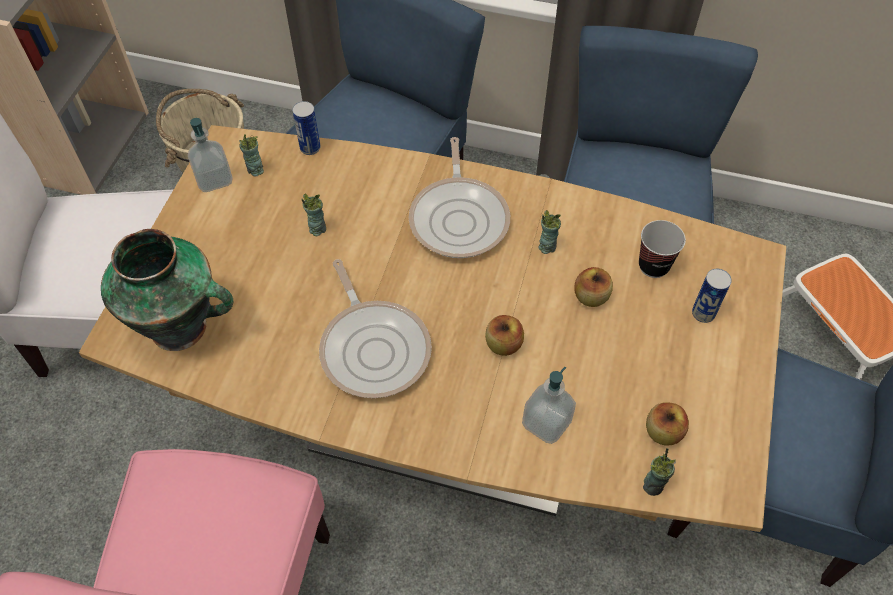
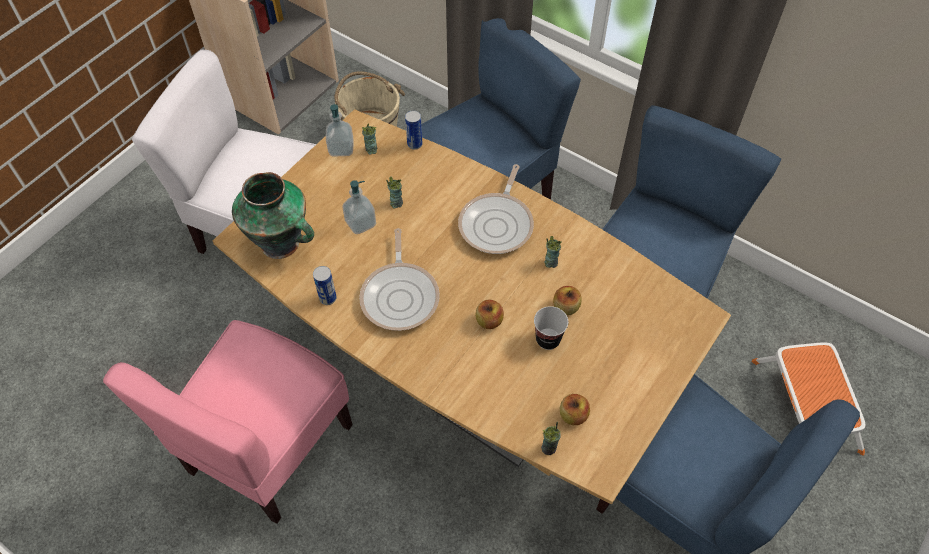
camera: 20 degrees right, 0 degrees up
soap dispenser [522,367,576,444] -> soap dispenser moved to [343,180,376,234]
cup [639,220,686,278] -> cup moved to [534,306,568,350]
can [692,269,732,323] -> can moved to [313,266,337,305]

